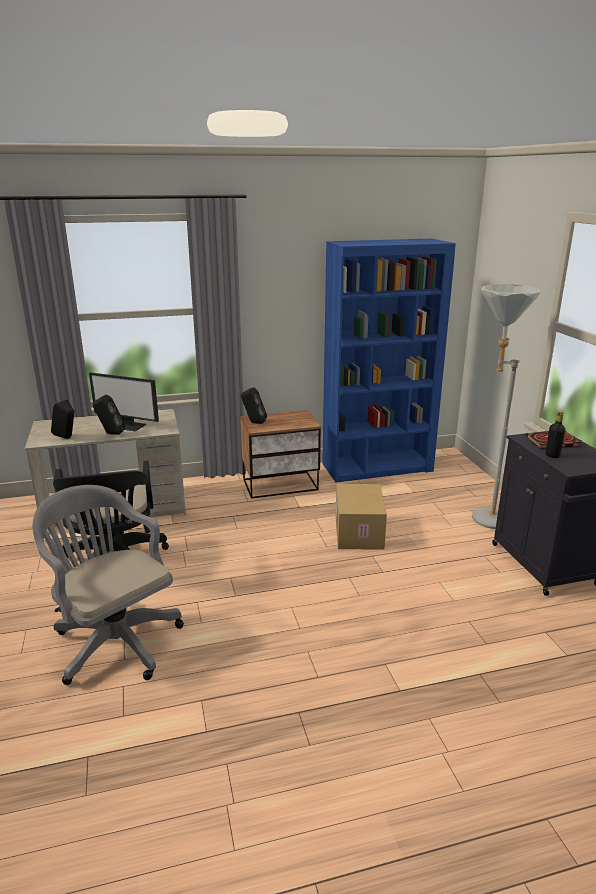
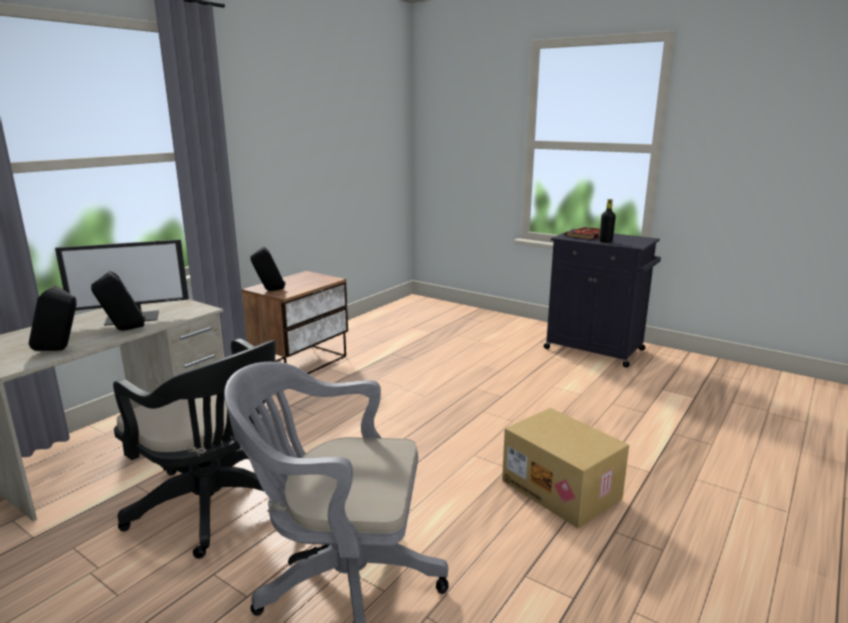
camera: 40 degrees left, 5 degrees down
blue bookcase [322,239,456,483] -> none
cardboard box [336,484,387,550] -> cardboard box moved to [502,408,629,528]
grey floor lamp [472,284,541,529] -> none

